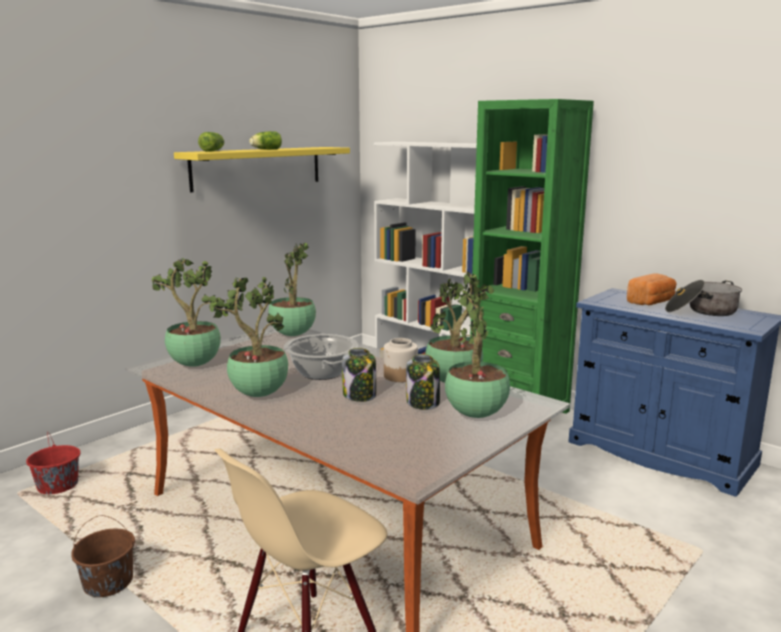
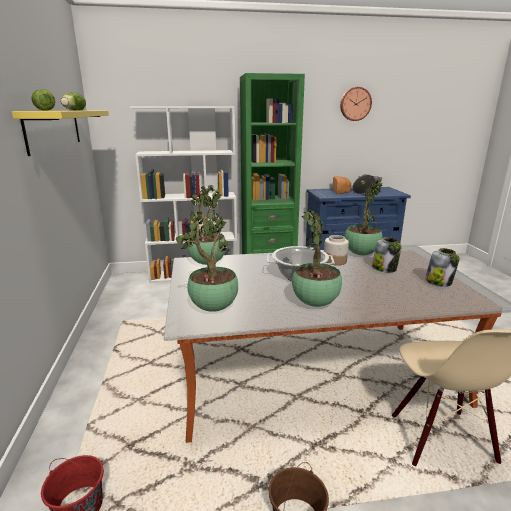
camera: 50 degrees left, 5 degrees up
jar [342,348,376,402] -> jar moved to [425,248,459,286]
potted plant [445,290,510,418] -> none
none -> wall clock [340,87,372,121]

